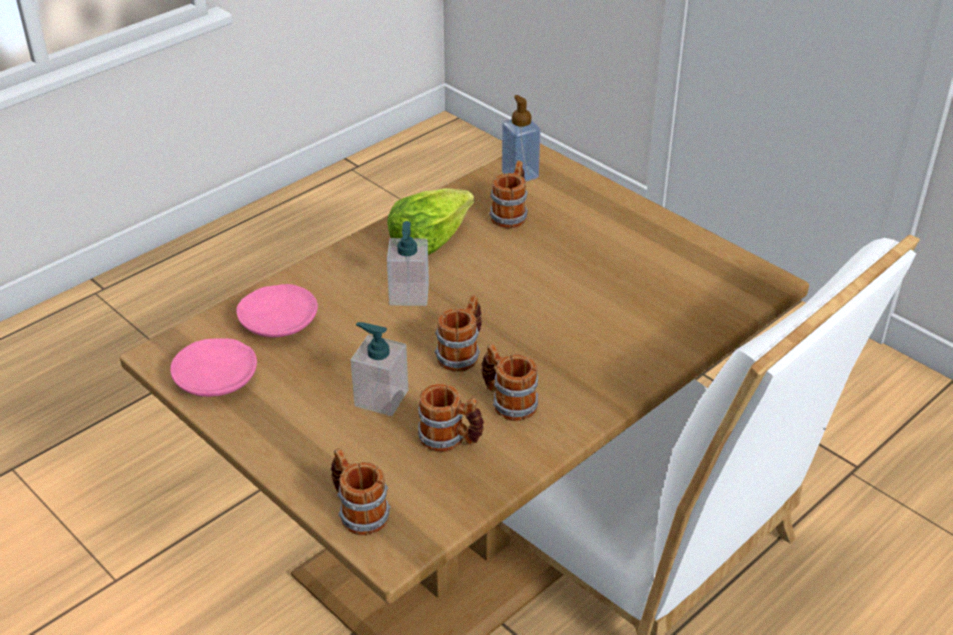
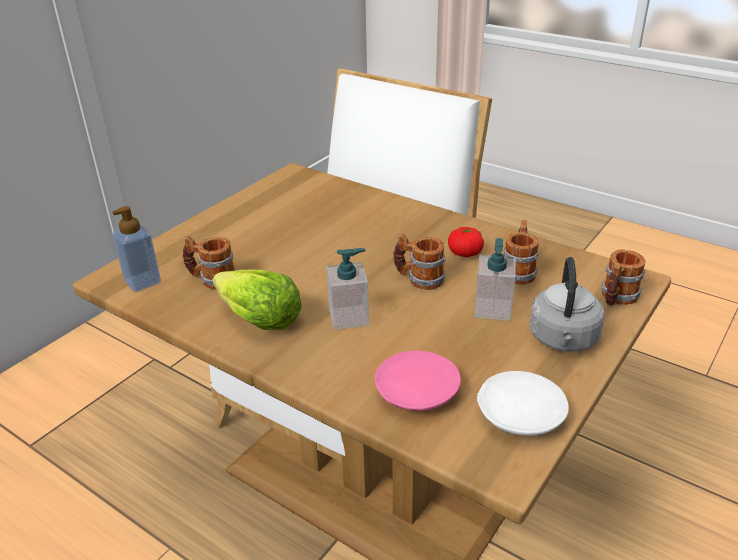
camera: 100 degrees left, 5 degrees down
pink plate [170,338,257,397] -> white plate [477,371,569,436]
mug [481,343,538,421] -> tomato [448,227,484,257]
none -> grey kettle [529,257,605,352]

